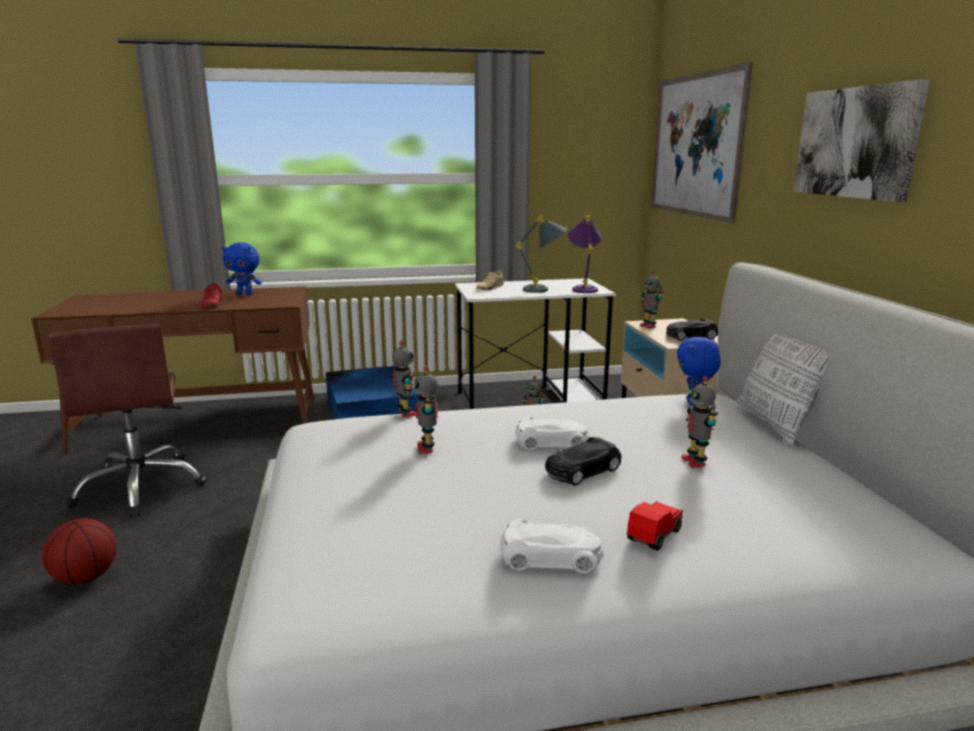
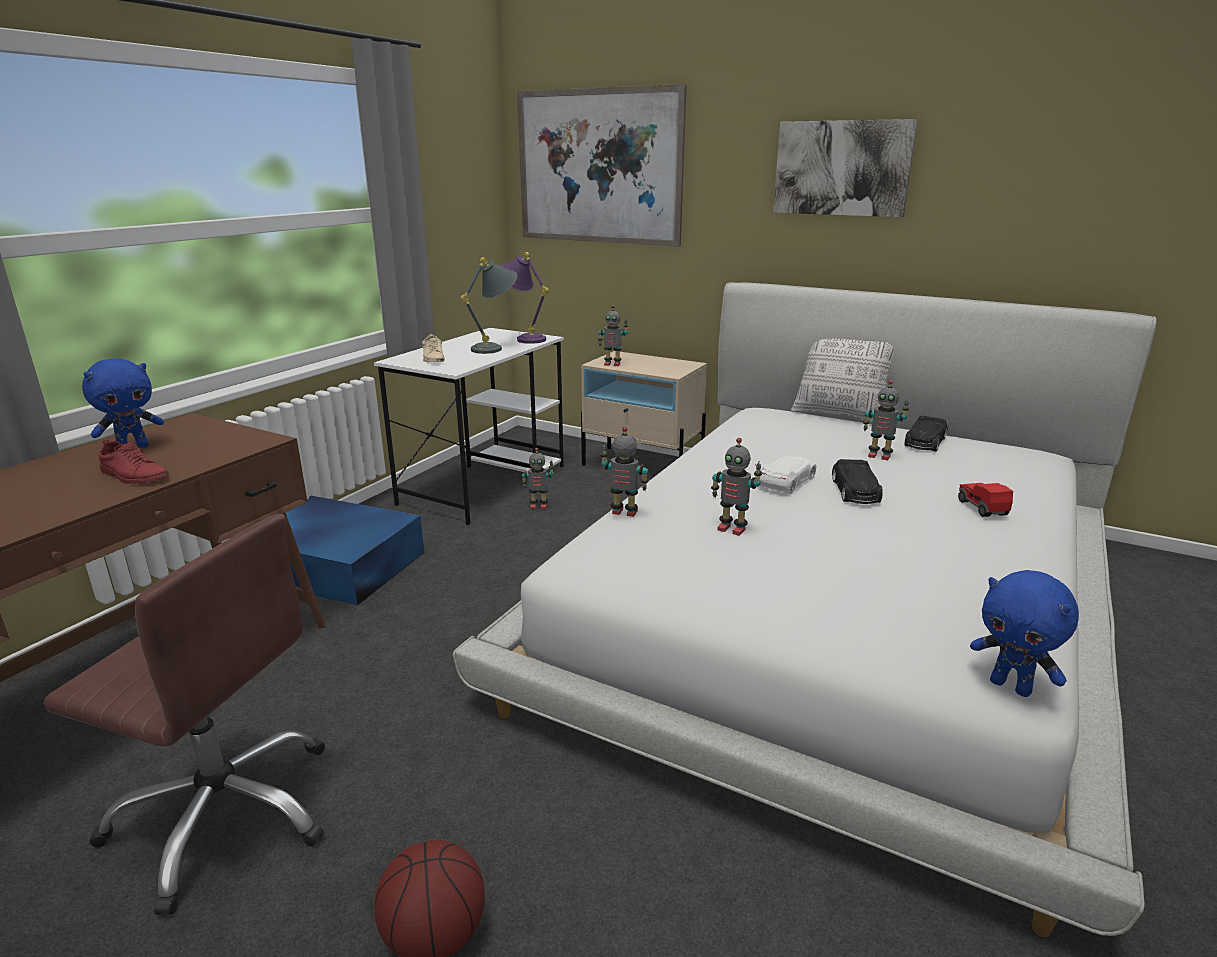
camera: 50 degrees left, 5 degrees up
white toy car [500,519,604,573] -> none
black toy car [666,318,718,340] -> black toy car moved to [904,416,948,452]
blue plush toy [677,336,721,406] -> blue plush toy moved to [970,570,1079,697]

